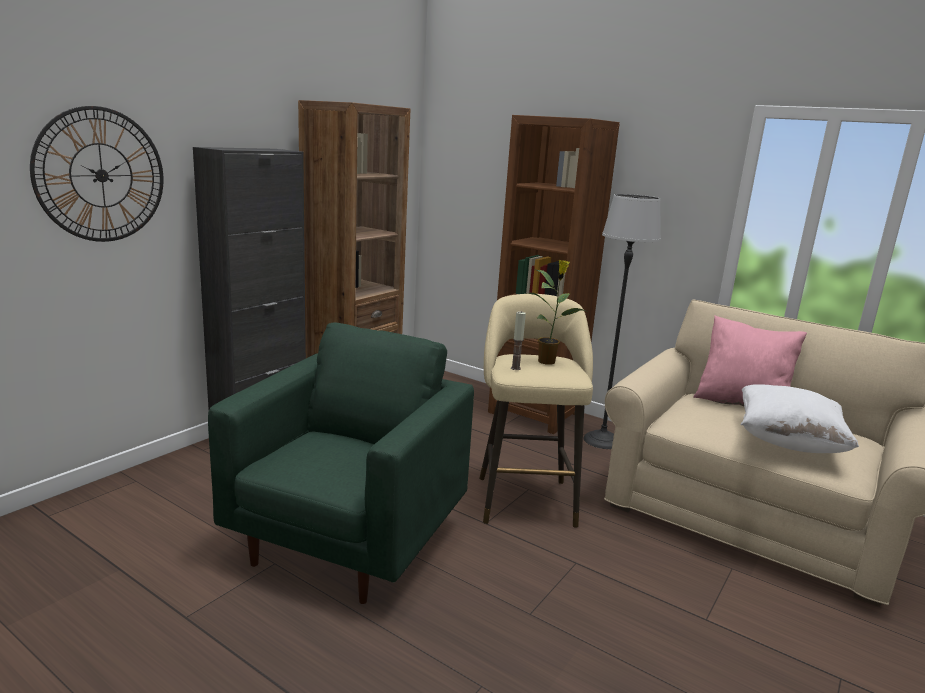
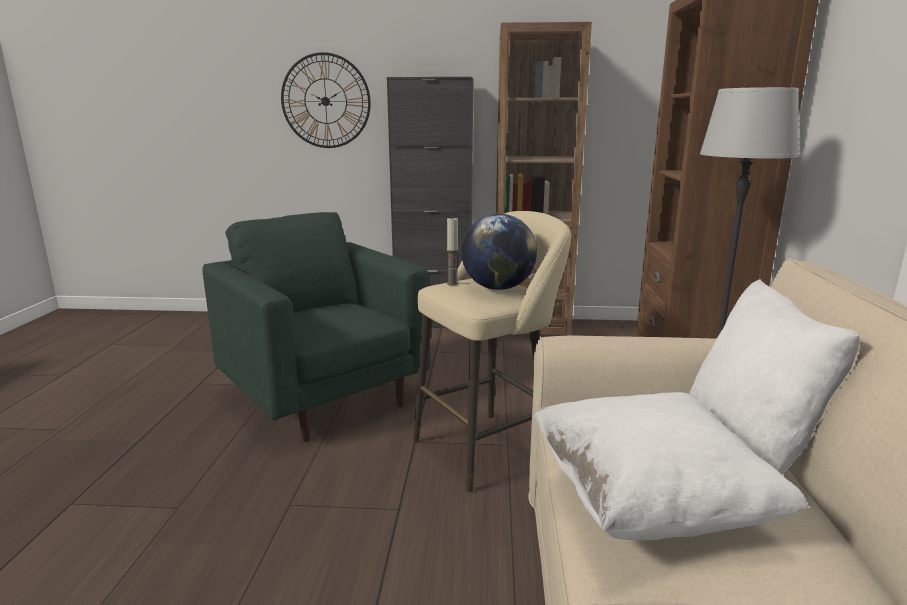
camera: 60 degrees right, 0 degrees up
green armchair [208,322,474,604] -> green armchair turned 120 degrees counterclockwise [202,212,431,442]
potted plant [527,260,585,365] -> globe [461,214,537,290]
pink pillow [693,315,807,406] -> white pillow [689,279,861,475]

